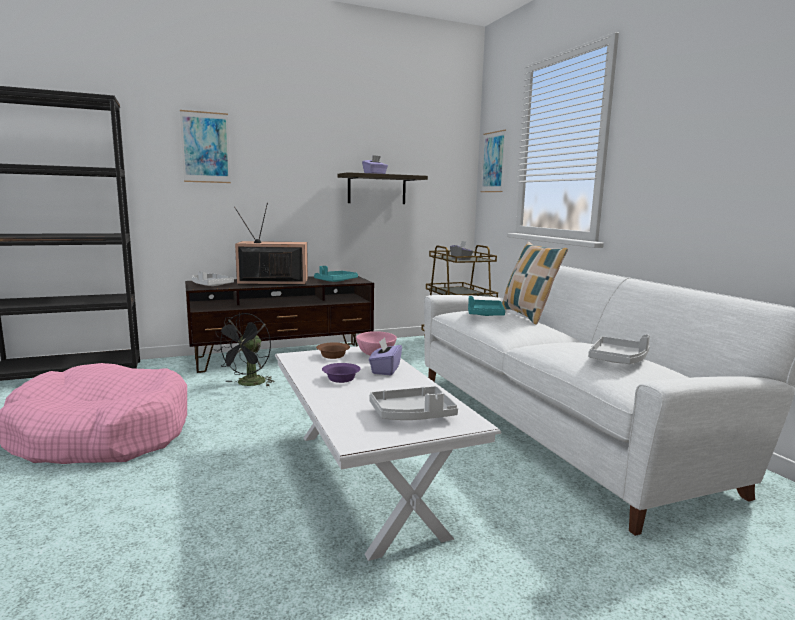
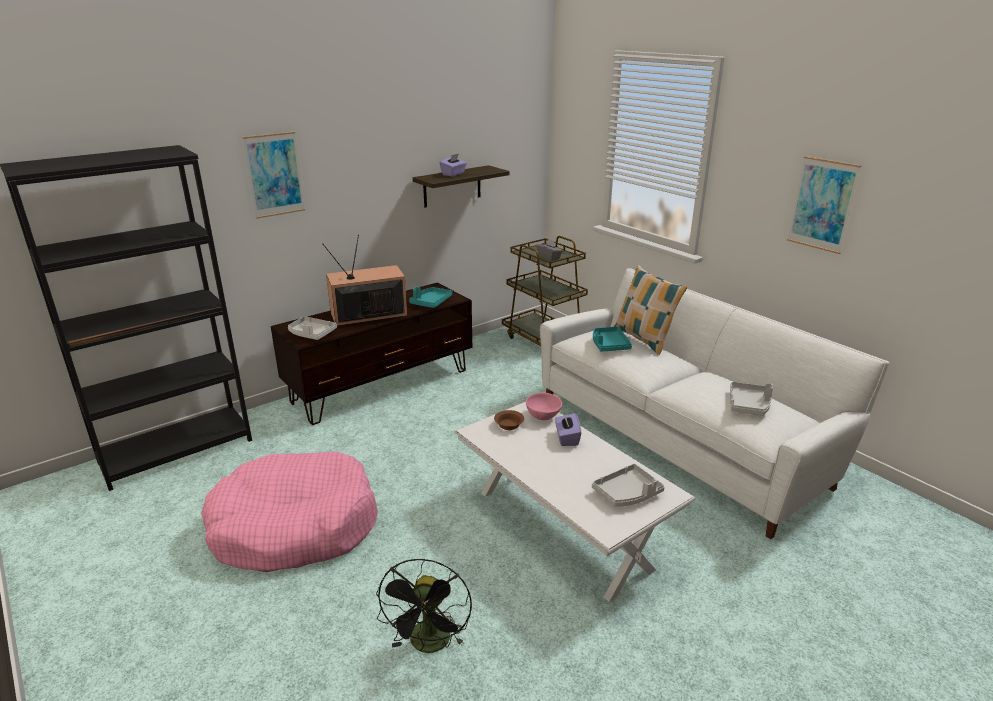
camera: 15 degrees left, 15 degrees up
black fan [214,313,275,387] -> black fan moved to [376,559,472,653]
purple bowl [322,363,361,383] -> none
picture [481,130,506,192] -> picture moved to [787,156,861,254]

